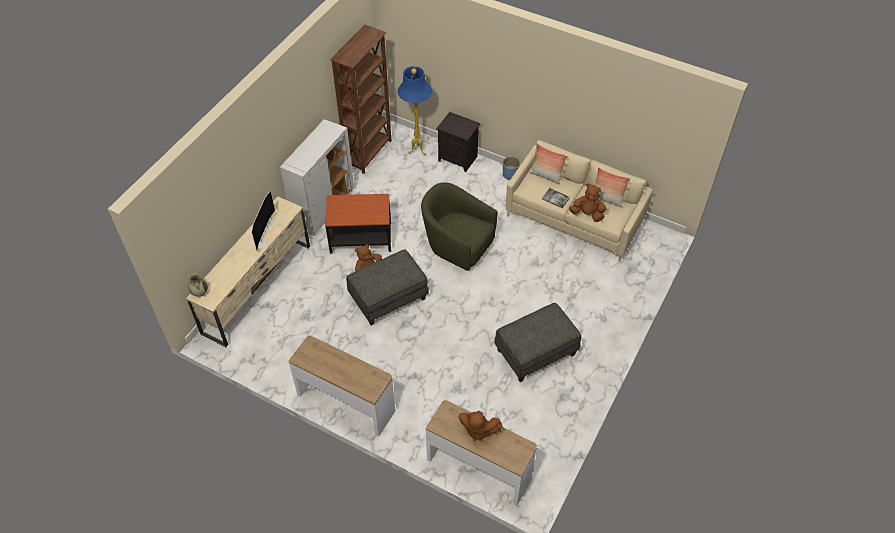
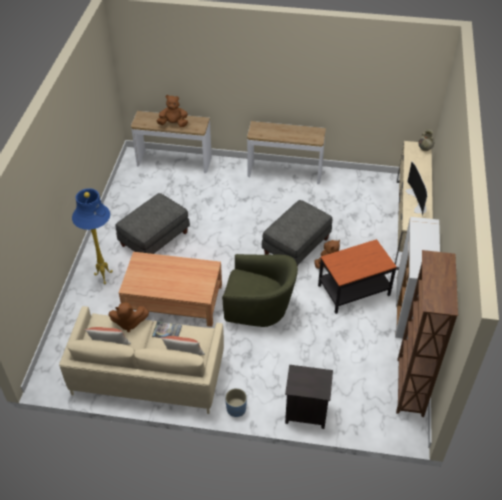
camera: 160 degrees right, 5 degrees down
blue floor lamp [398,66,432,155] -> blue floor lamp moved to [72,188,113,284]
none -> brown coffee table [119,252,222,327]

